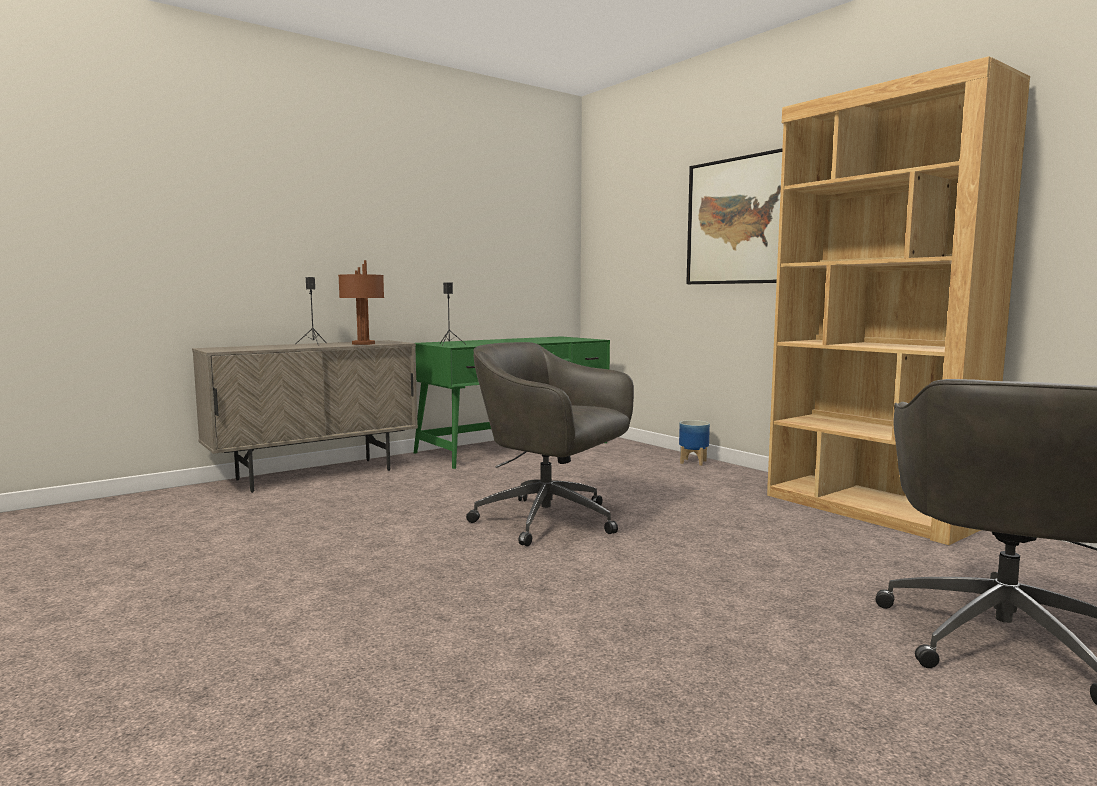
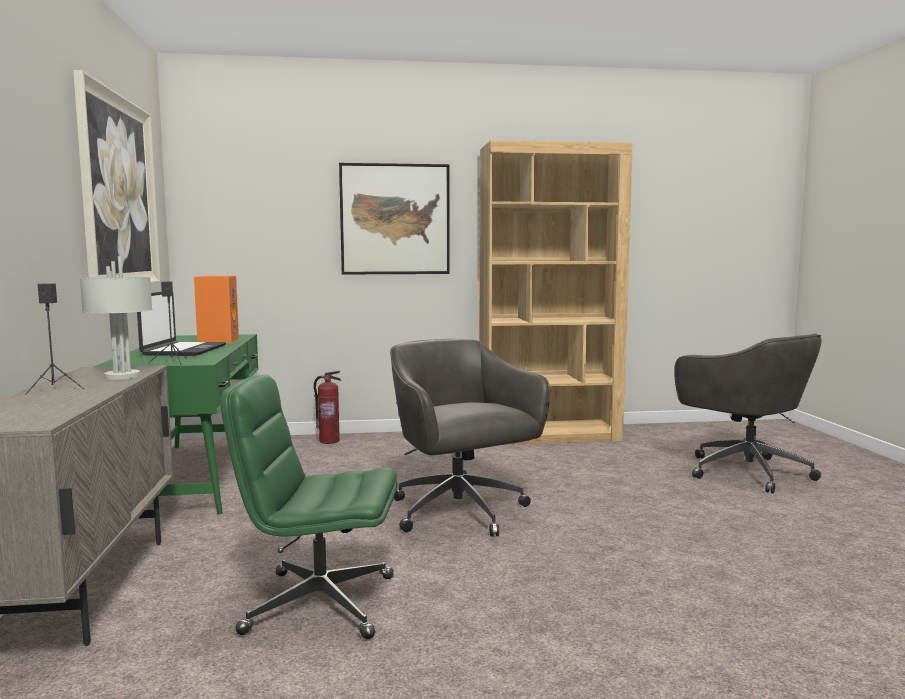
camera: 60 degrees left, 0 degrees up
brown table lamp [339,260,384,345] -> grey table lamp [80,256,153,380]
grey office chair [466,342,634,546] -> grey office chair turned 90 degrees clockwise [390,339,550,537]
planter [679,420,710,466] -> none
none -> picture [73,70,161,283]
none -> laptop [137,292,226,356]
none -> orange speaker [194,276,239,343]
none -> green office chair [220,375,397,639]
none -> fire extinguisher [314,371,342,444]

